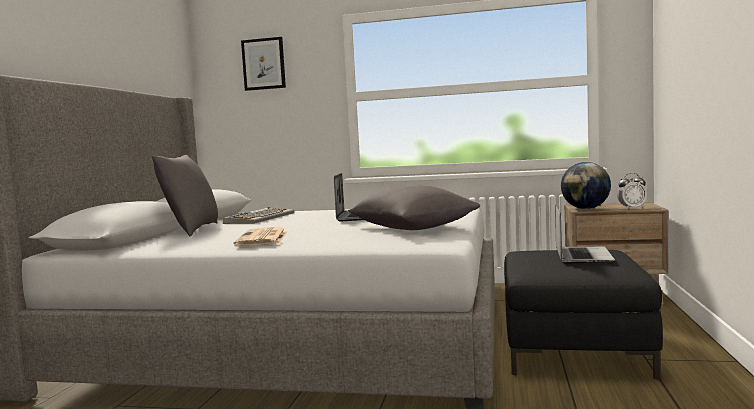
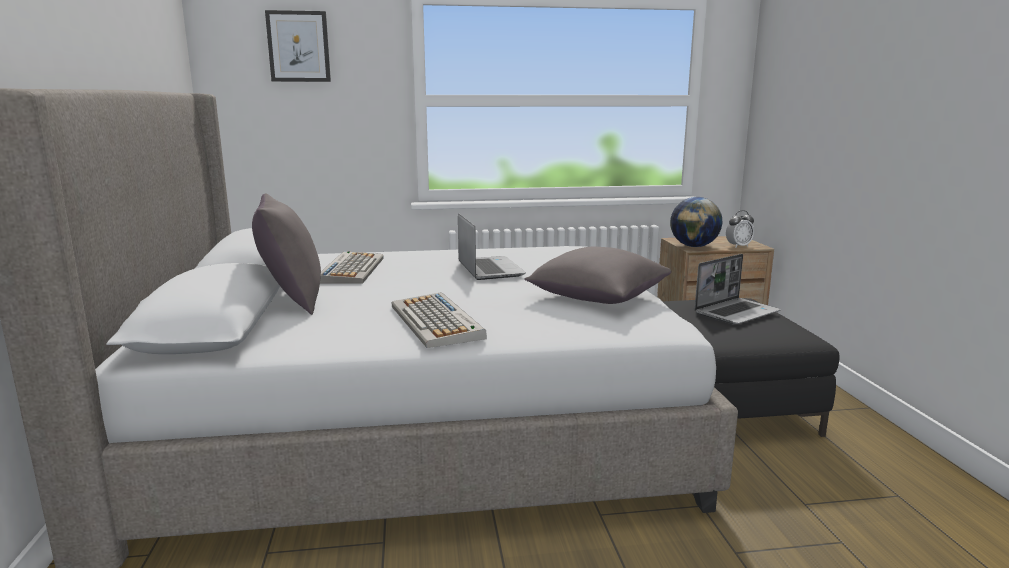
camera: 20 degrees left, 10 degrees up
newspaper [233,227,288,246] -> keyboard [391,292,487,348]
laptop [555,205,615,264] -> laptop turned 60 degrees clockwise [694,254,781,324]

